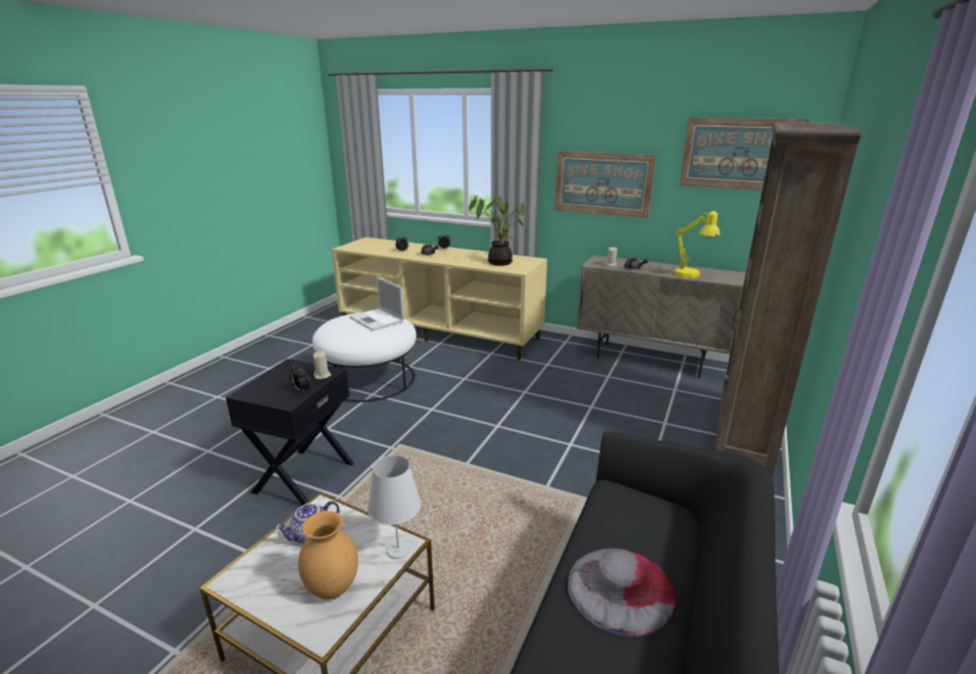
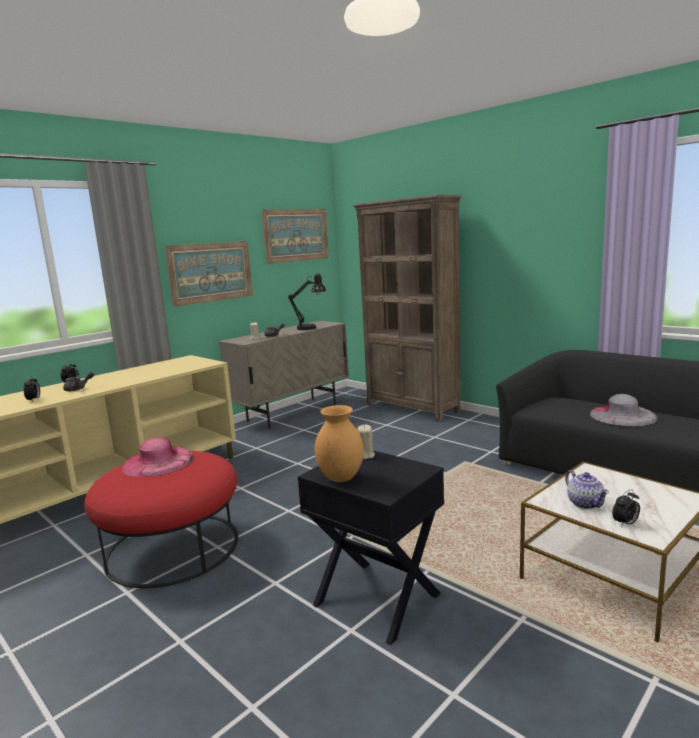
camera: 70 degrees left, 10 degrees down
alarm clock [290,364,310,393] -> alarm clock moved to [612,489,640,527]
brown vase [298,511,358,599] -> brown vase moved to [315,405,364,482]
white ottoman [312,312,416,402] -> red ottoman [84,451,238,588]
laptop [349,277,405,331] -> pink hat [121,437,194,477]
white table lamp [367,455,421,559] -> none
potted plant [469,195,525,266] -> none
yellow table lamp [675,211,720,278] -> black table lamp [288,273,326,330]

